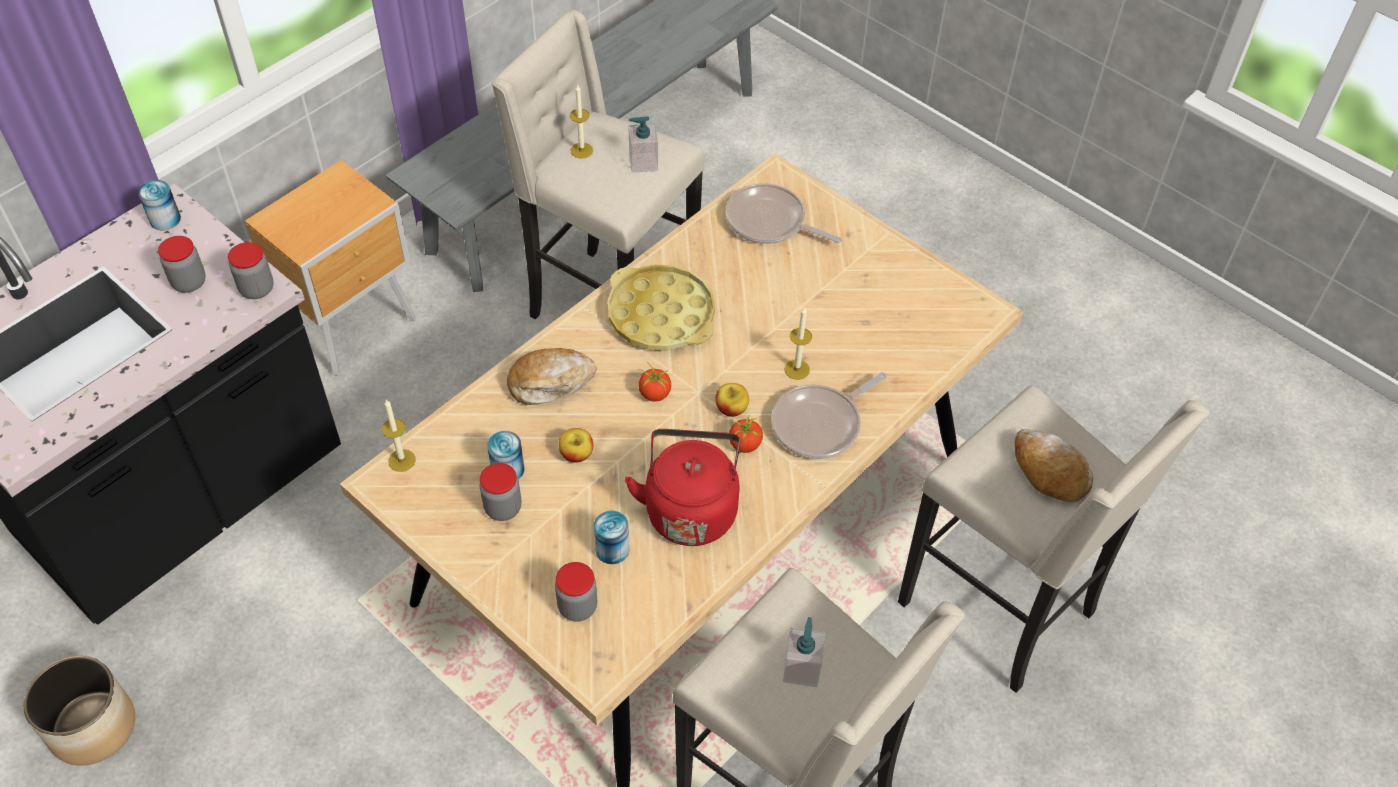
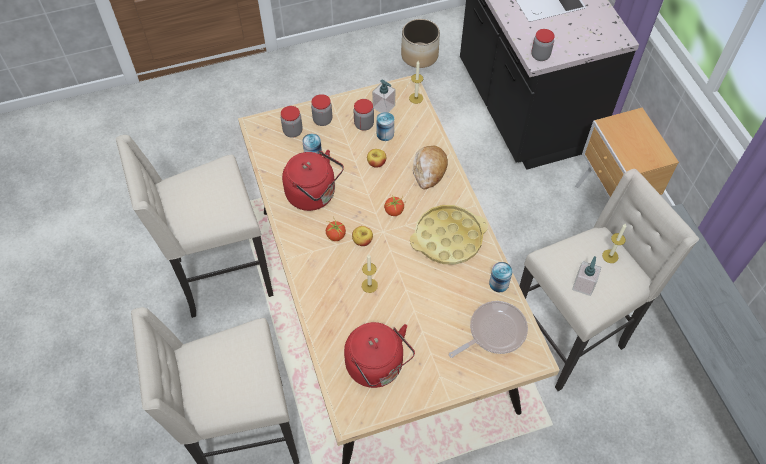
camera: 120 degrees right, 5 degrees up
can [138,180,181,230] -> can moved to [489,262,513,292]
jar [158,236,206,293] -> jar moved to [311,94,332,126]
frying pan [771,372,887,459] -> none
soap dispenser [783,617,825,687] -> soap dispenser moved to [372,79,395,113]
bread [1014,429,1093,502] -> none
none -> red kettle [344,322,415,388]

